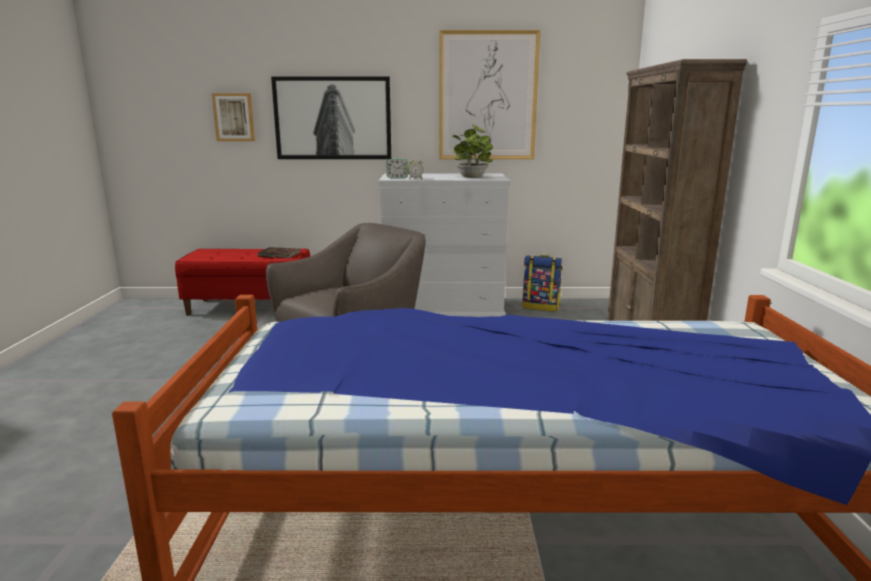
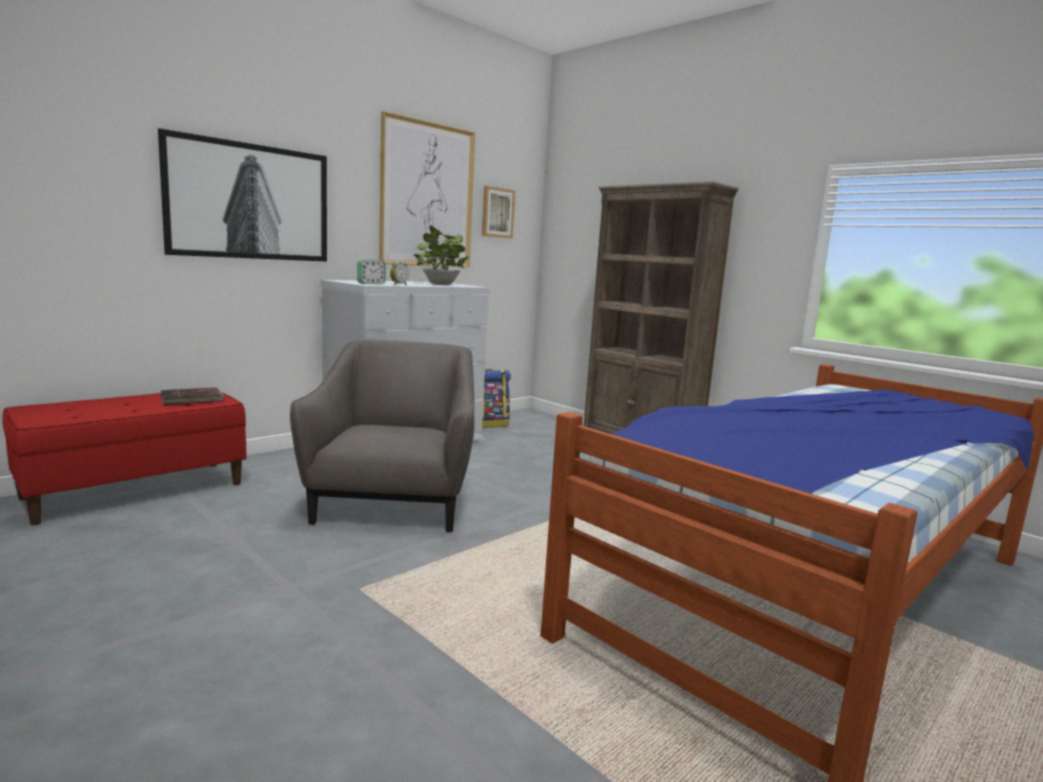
camera: 45 degrees left, 5 degrees down
picture [212,93,255,141] -> picture moved to [482,186,515,238]

